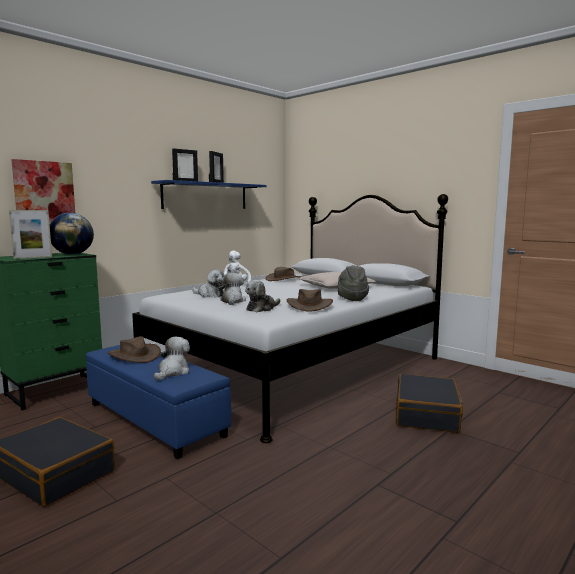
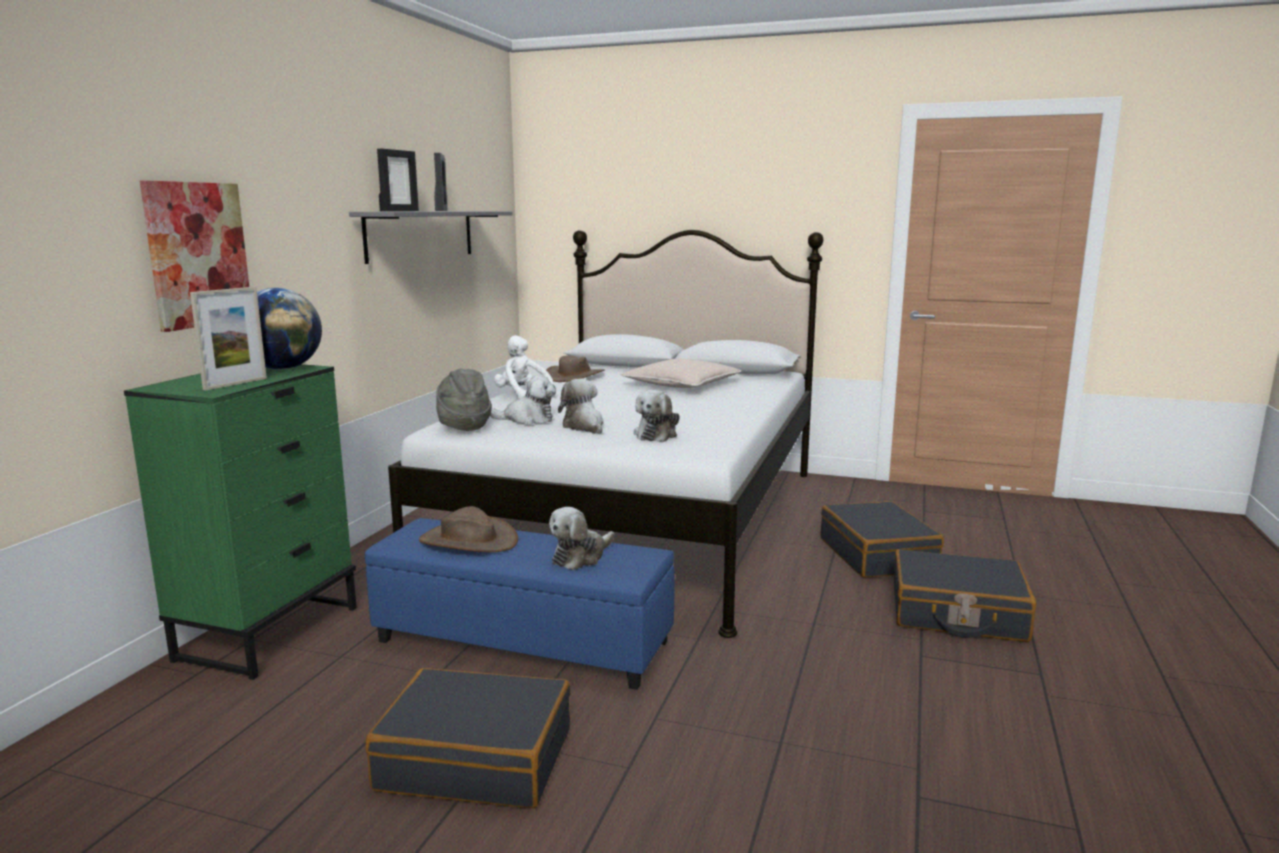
camera: 25 degrees left, 5 degrees up
blue shelf [151,180,267,209] -> grey shelf [349,211,512,264]
plush toy [154,337,190,380] -> plush toy turned 135 degrees counterclockwise [549,507,615,570]
brown hat [287,289,333,312] -> none
grey hat [338,265,369,301] -> grey hat moved to [436,368,492,431]
none -> black suitcase [894,549,1036,642]

